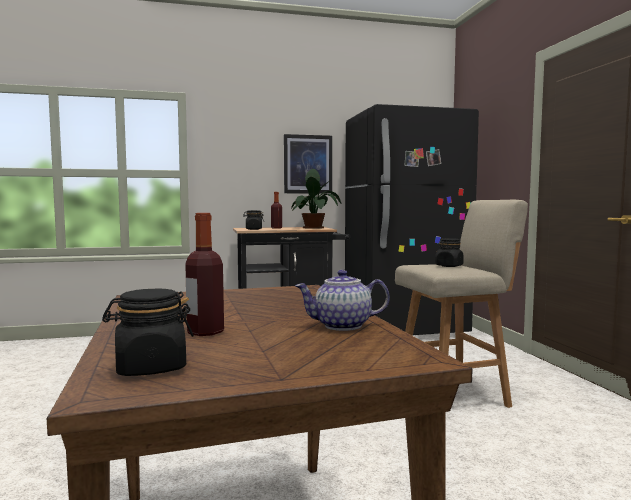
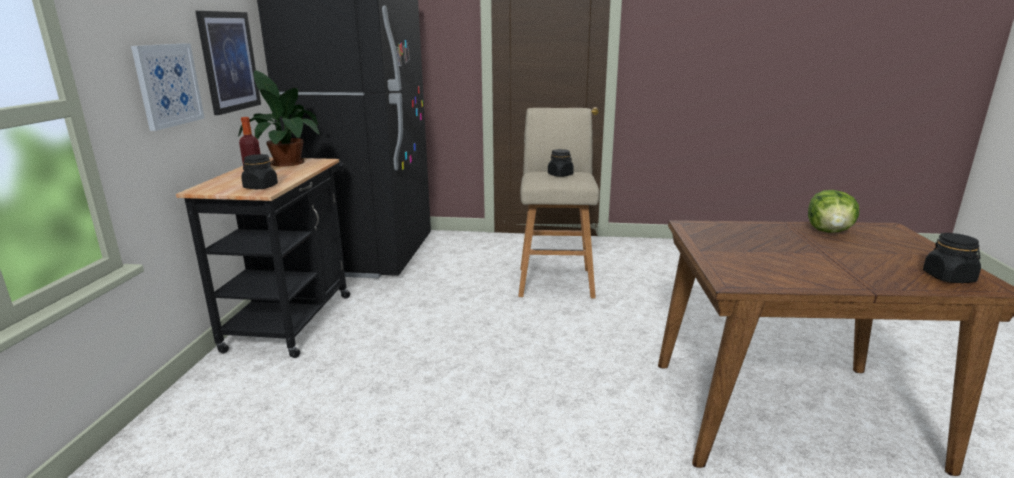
camera: 70 degrees left, 15 degrees up
bottle [185,213,224,336] -> none
teapot [295,270,390,331] -> lettuce [808,190,859,233]
none -> picture [131,43,205,131]

